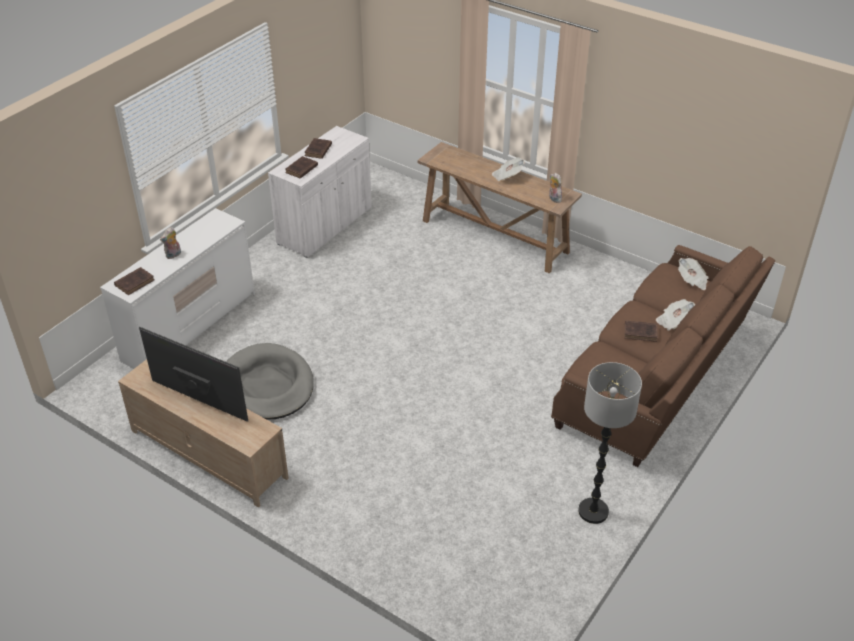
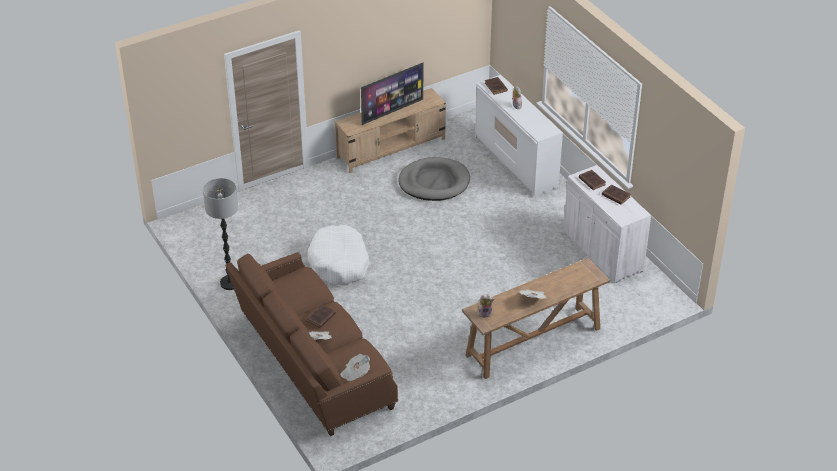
camera: 115 degrees right, 0 degrees up
none -> white dog bed [308,225,370,285]

